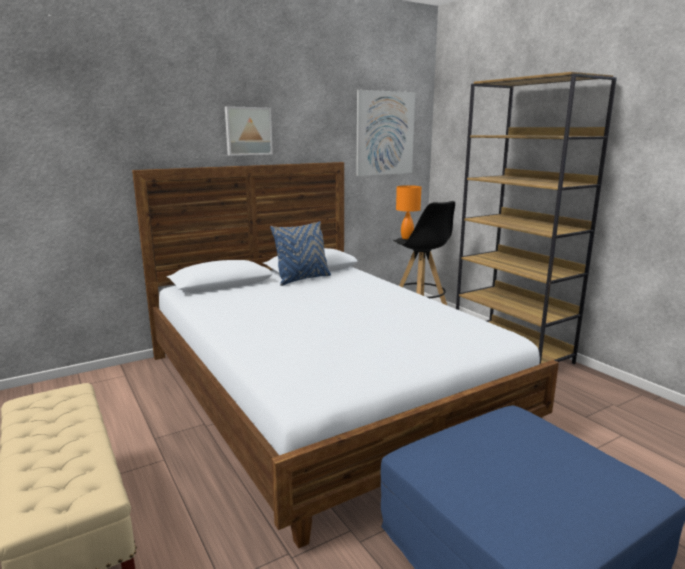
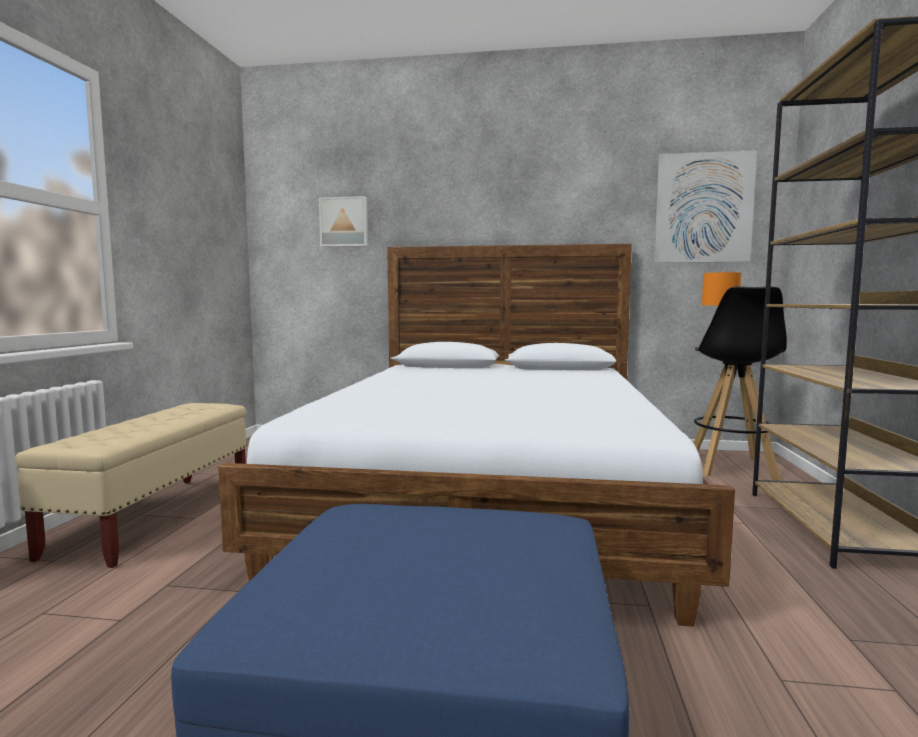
camera: 40 degrees right, 10 degrees down
picture [225,106,273,156] -> picture moved to [319,196,368,247]
blue pillow [270,221,331,286] -> none

